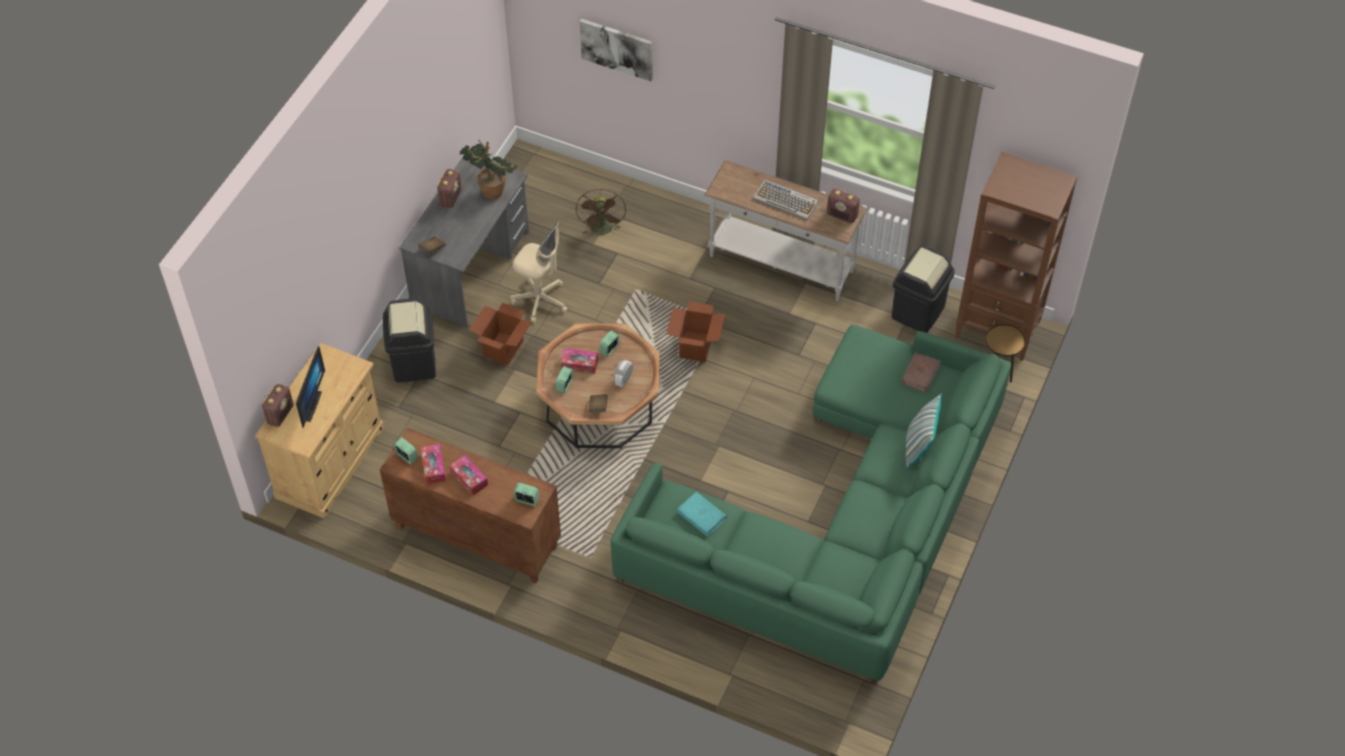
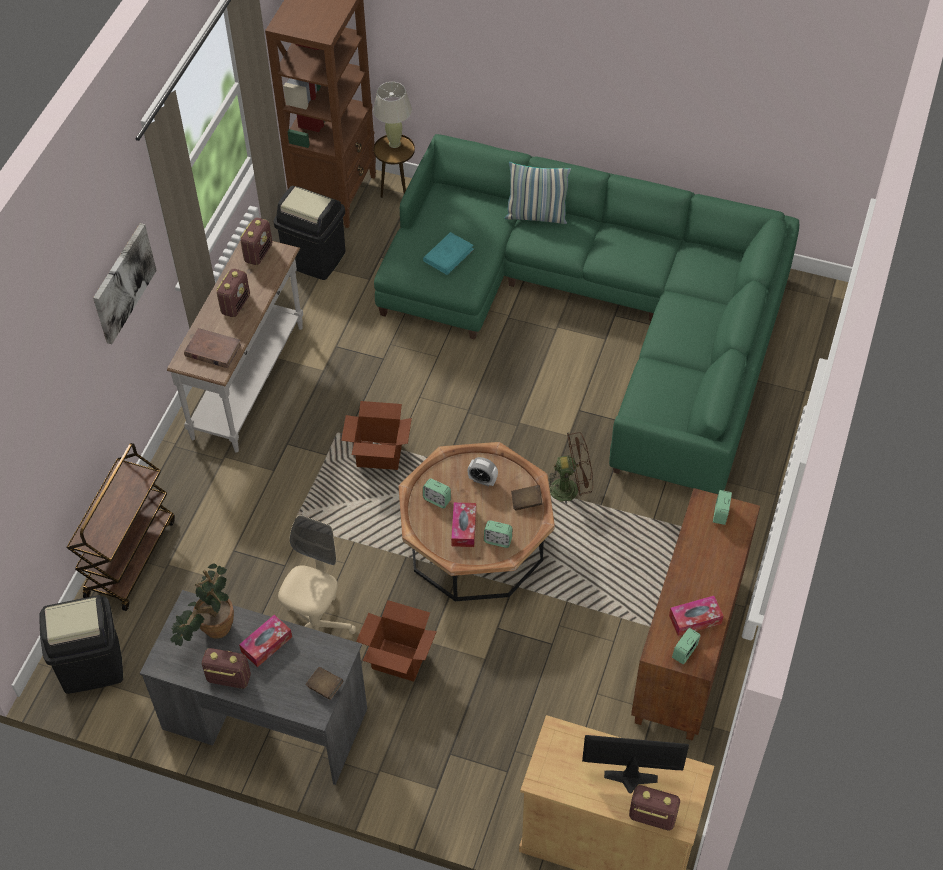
camera: 95 degrees left, 0 degrees up
black trash can [383,299,436,383] -> black trash can moved to [39,595,123,694]
tissue box [449,455,488,496] -> tissue box moved to [239,615,292,667]
brown fan [576,189,626,235] -> brown fan moved to [548,432,593,504]
picture [580,19,653,81] -> picture moved to [93,223,157,344]
turquoise book [677,492,727,537] -> turquoise book moved to [423,232,474,275]
keyboard [753,179,819,220] -> radio [216,269,250,317]
brown book [901,352,941,393] -> brown book moved to [184,328,241,368]
none -> brown cart [67,443,175,611]
none -> beige table lamp [373,82,412,148]

